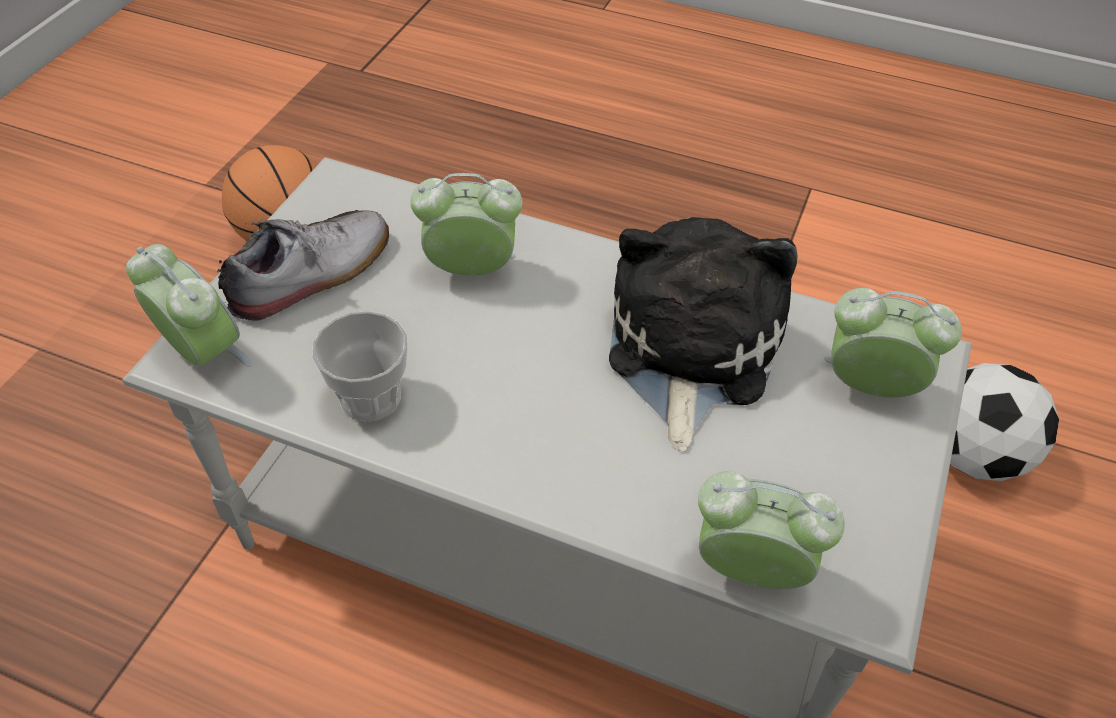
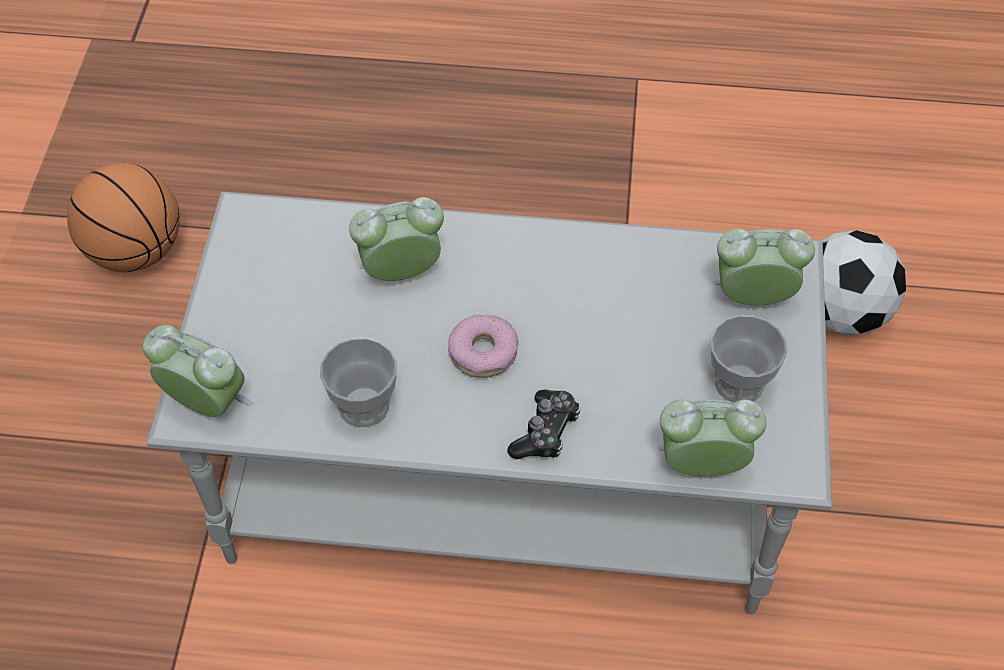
camera: 15 degrees left, 5 degrees up
shoe [217,210,389,322] -> none
plush toy [609,217,797,451] -> none
none -> donut [448,315,519,378]
none -> game controller [507,389,581,459]
none -> cup [710,315,787,402]

